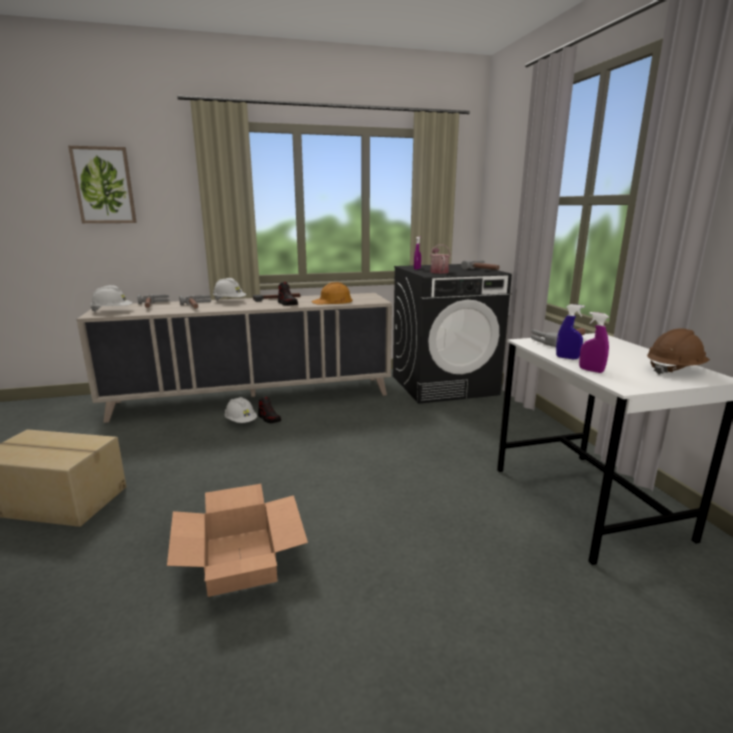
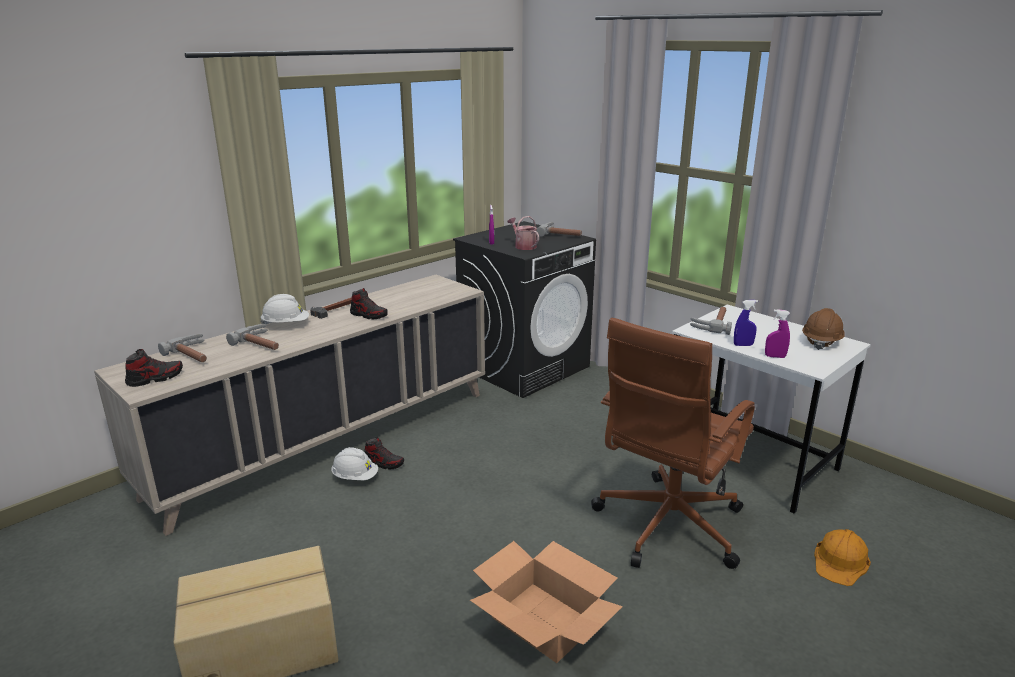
camera: 30 degrees left, 5 degrees up
picture [68,146,137,223] -> none
white hard hat [90,285,132,312] -> shoe [125,349,183,387]
orange hard hat [311,282,352,305] -> orange hard hat moved to [814,529,871,586]
none -> brown office chair [591,318,755,569]

